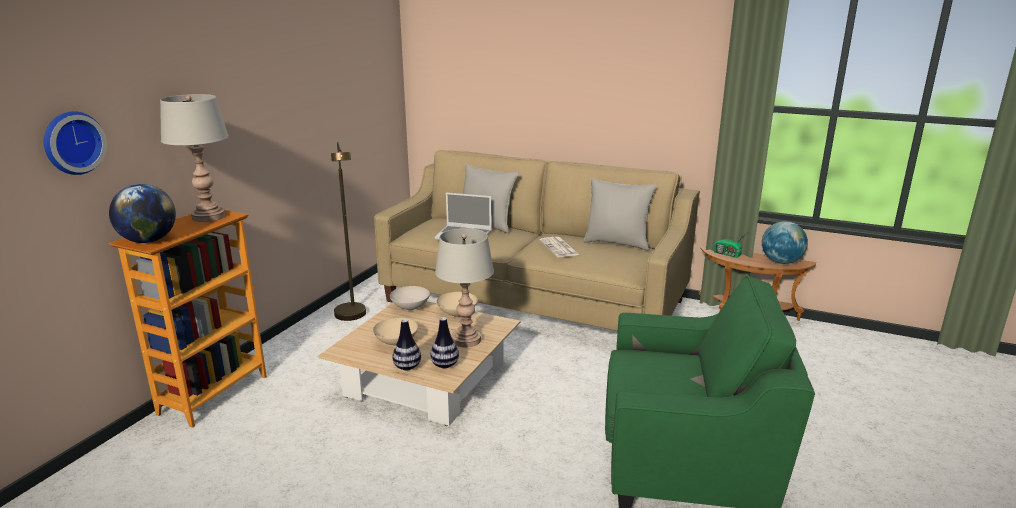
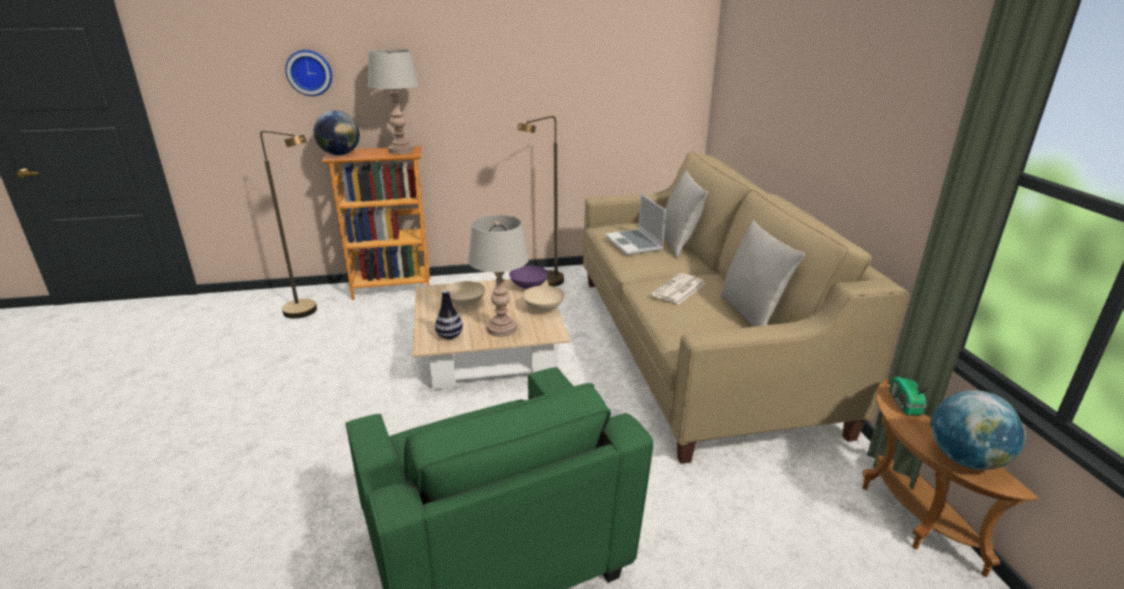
camera: 55 degrees right, 5 degrees up
white bowl [390,286,430,311] -> purple bowl [509,266,549,289]
vase [392,319,421,371] -> none
none -> brown floor lamp [260,130,317,319]

